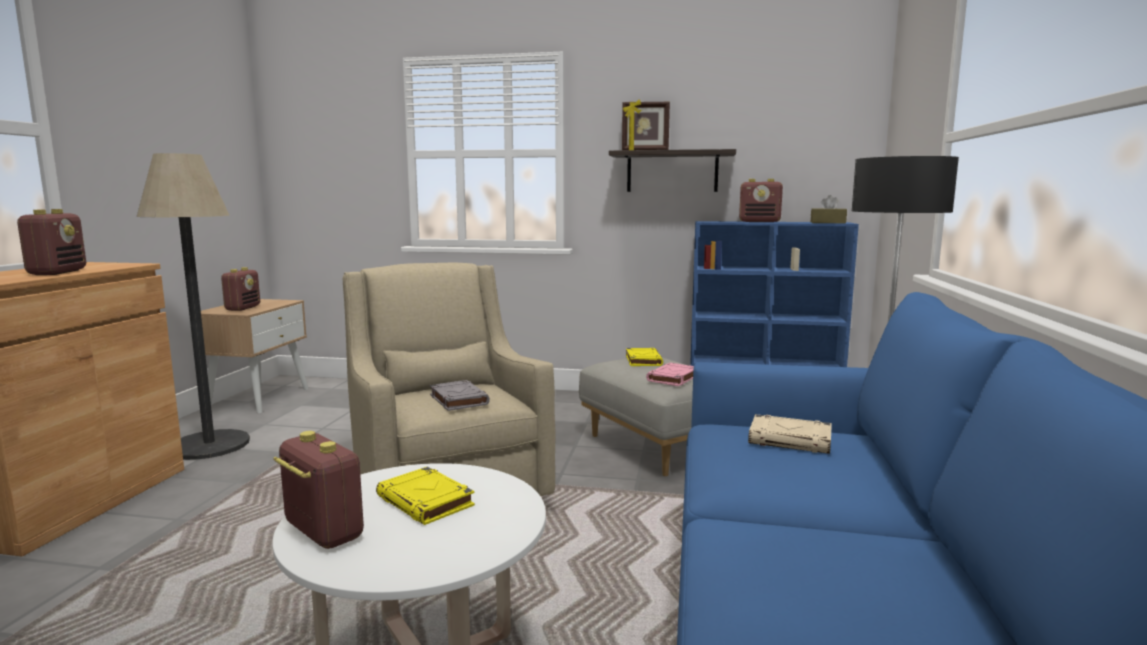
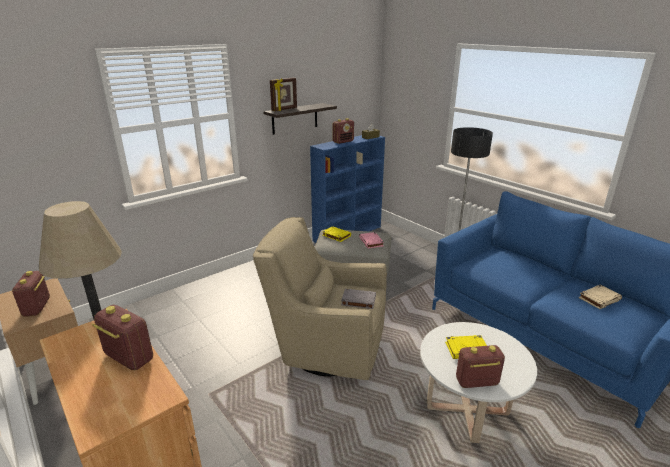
camera: 50 degrees left, 15 degrees up
radio [221,267,260,311] -> radio turned 150 degrees counterclockwise [12,271,50,317]
beige book [748,414,832,454] -> beige book moved to [579,285,622,309]

